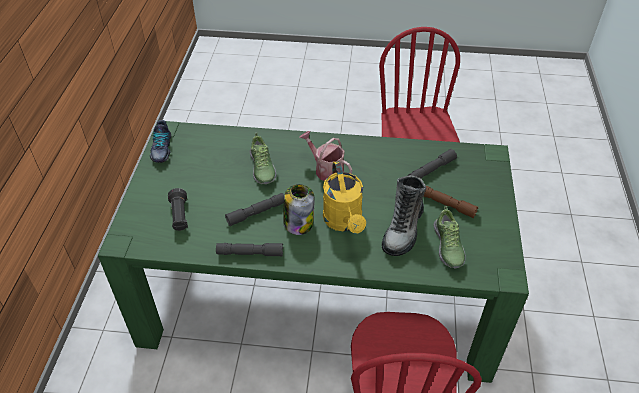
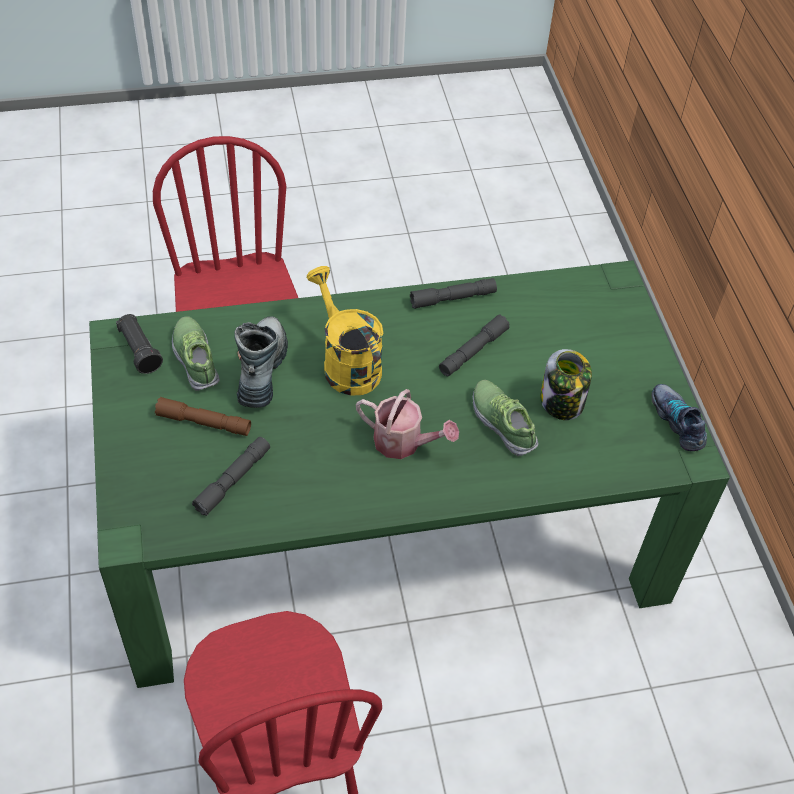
camera: 160 degrees right, 5 degrees up
black flashlight [168,188,188,231] -> black flashlight moved to [116,314,163,374]
jar [283,184,315,235] -> jar moved to [540,349,592,420]

